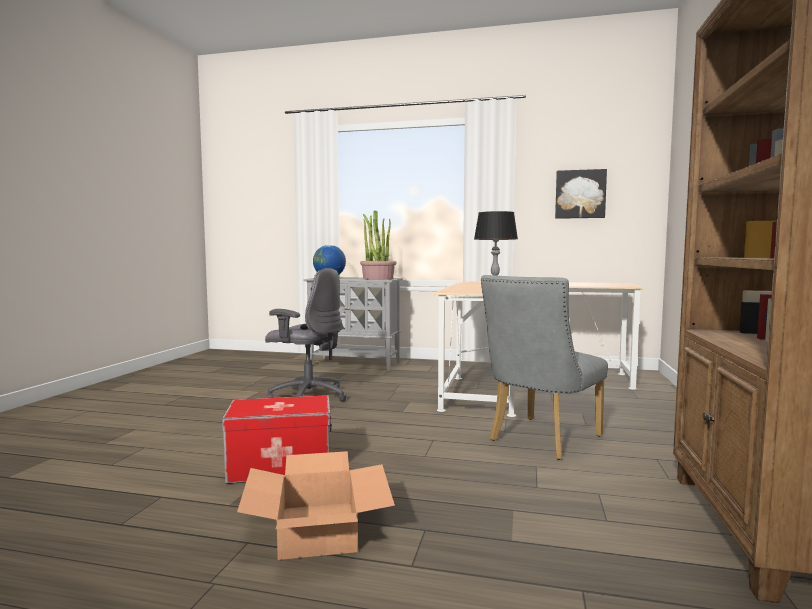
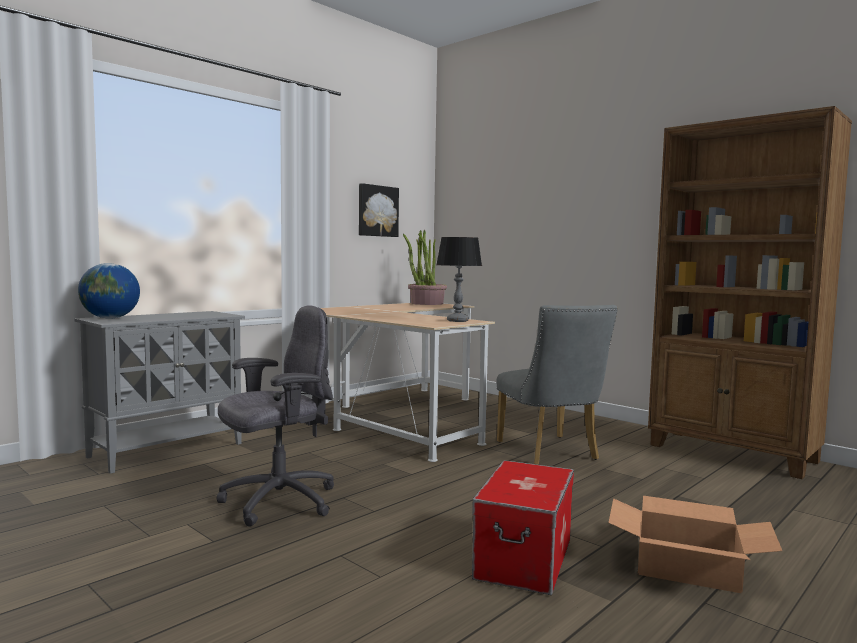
camera: 60 degrees left, 0 degrees up
potted plant [360,210,397,280] -> potted plant moved to [403,230,447,305]

